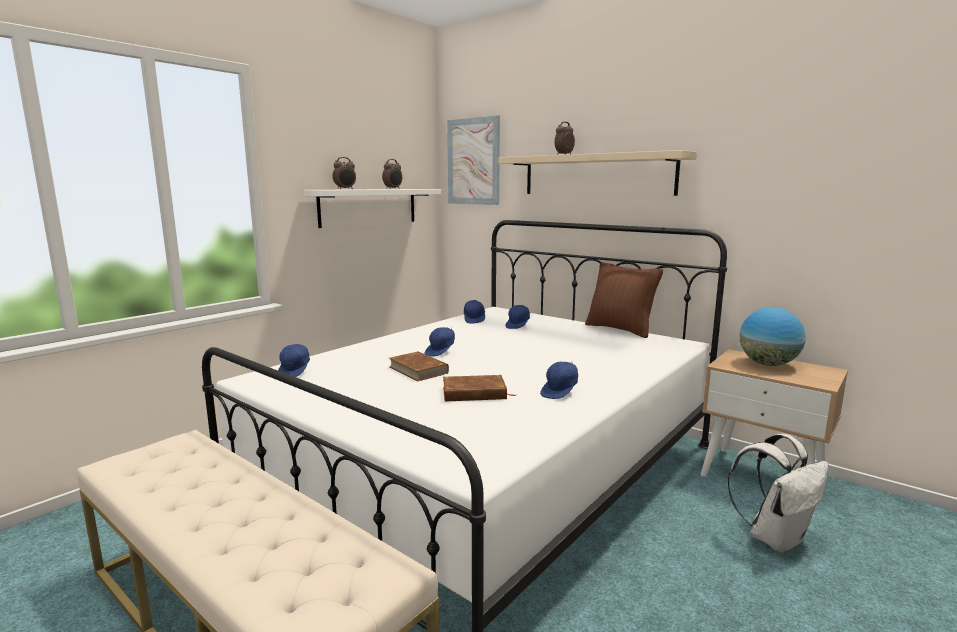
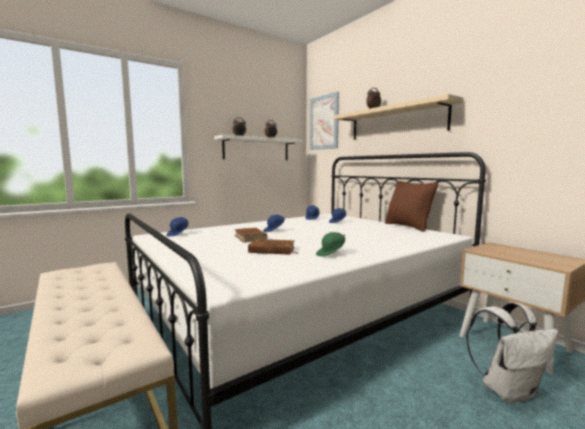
camera: 15 degrees right, 5 degrees down
blue cap [540,362,578,399] -> green cap [316,232,345,257]
globe [739,307,806,366] -> none

